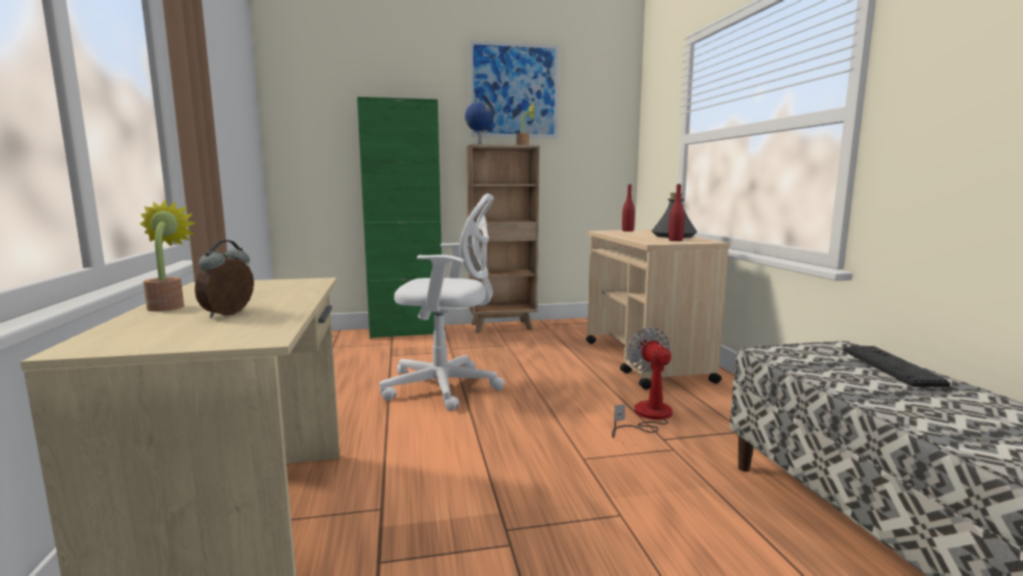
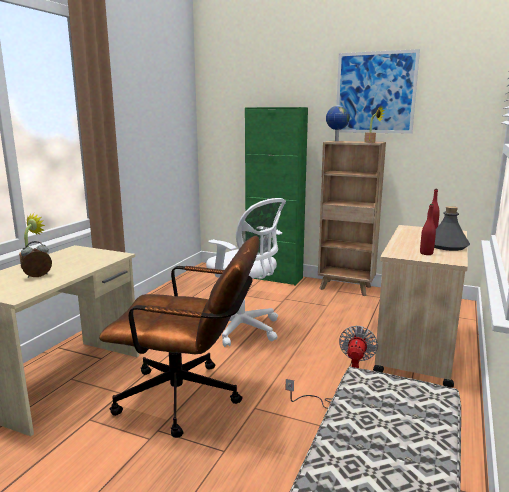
camera: 35 degrees right, 5 degrees up
keyboard [843,346,950,387] -> none
none -> brown office chair [99,236,260,438]

